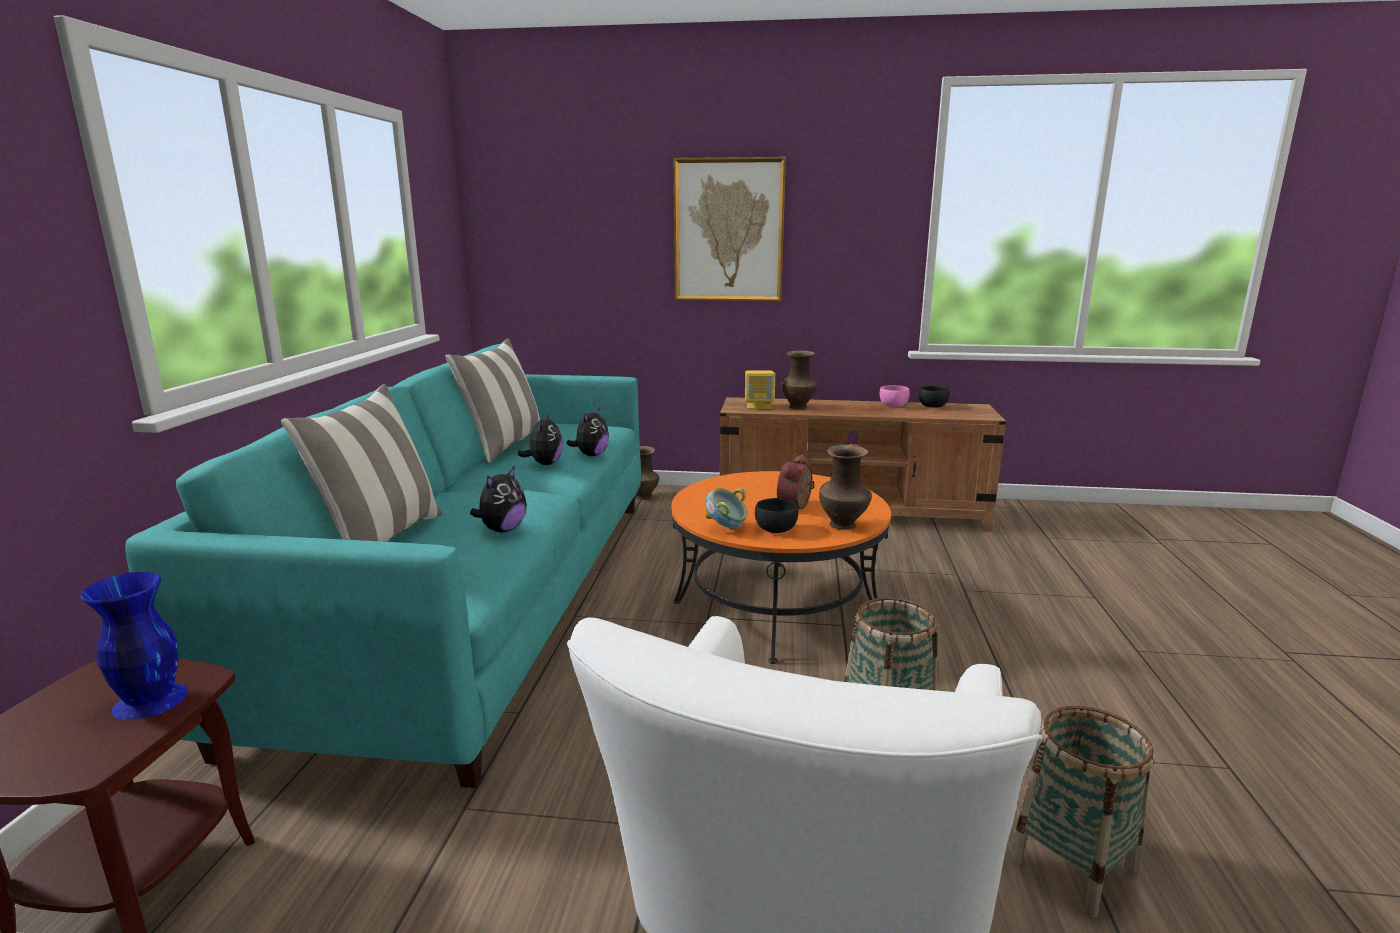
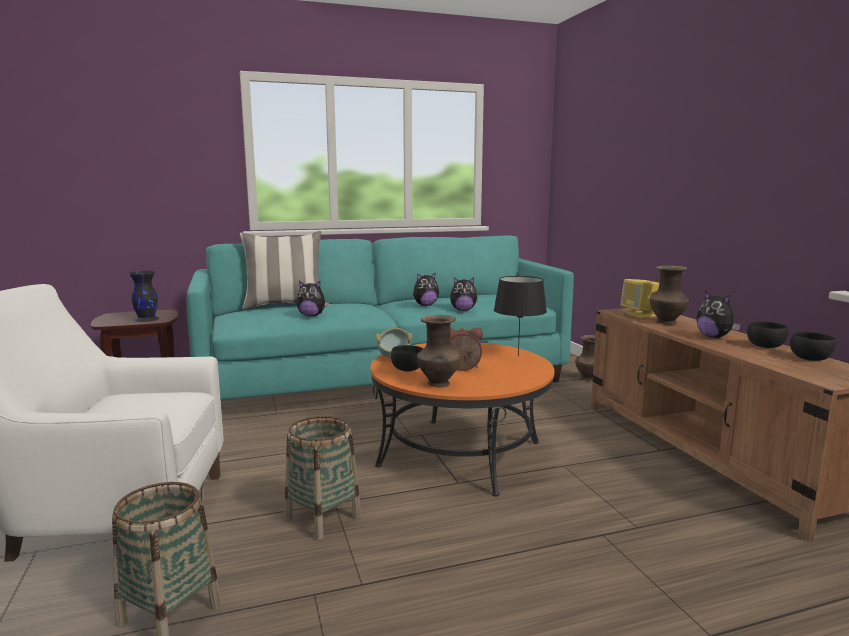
camera: 65 degrees right, 5 degrees down
blue vase [81,572,188,720] -> black vase [129,271,160,322]
pillow [445,338,540,463] -> none
picture [674,157,786,301] -> none
pink bowl [880,385,910,407] -> black bowl [747,321,788,348]
none -> black table lamp [494,276,547,357]
none -> plush toy [696,291,741,338]

